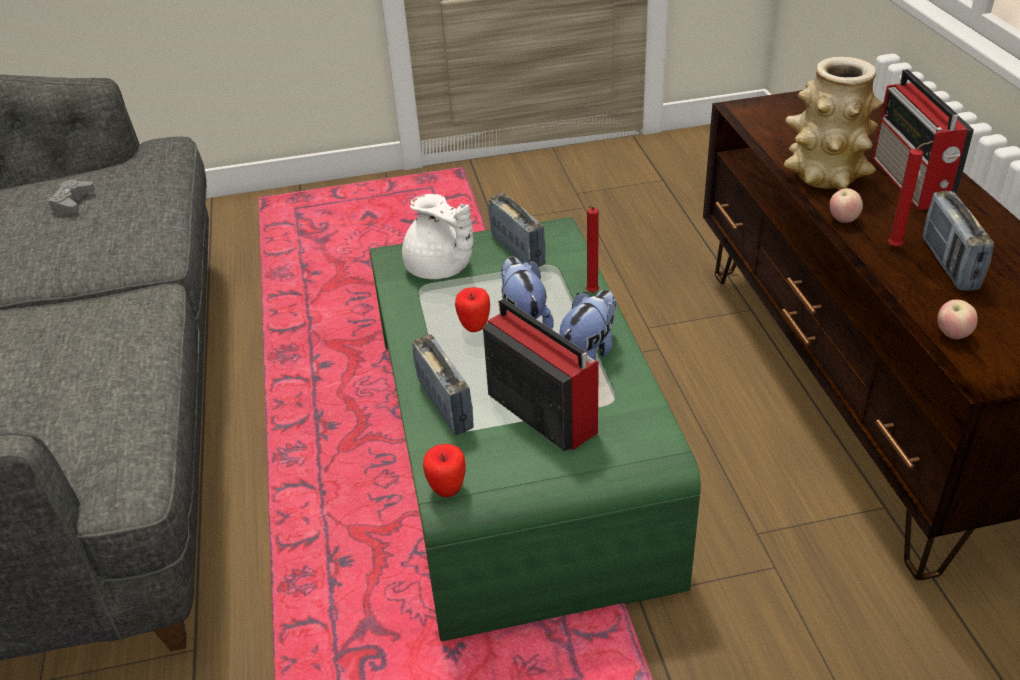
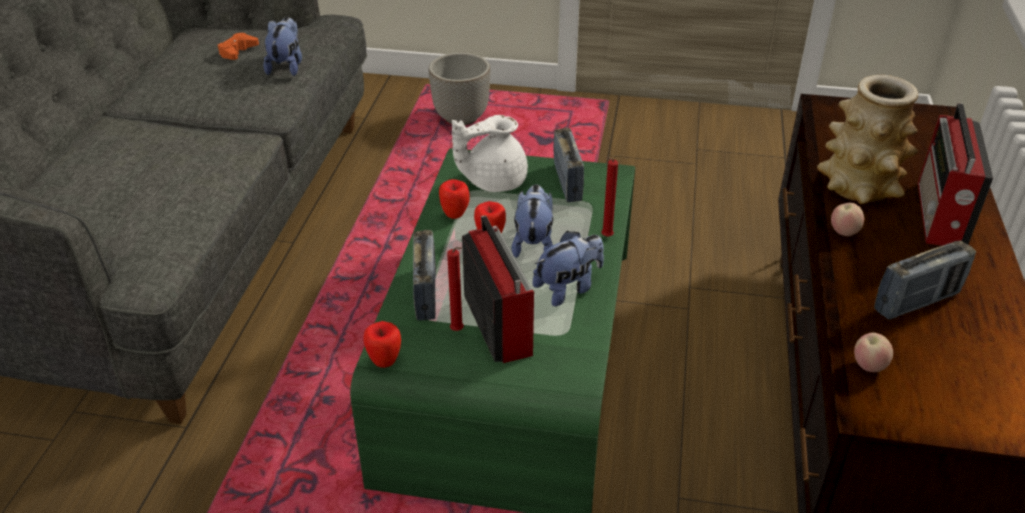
camera: 20 degrees right, 0 degrees up
grey game controller [48,180,95,214] -> orange game controller [218,33,259,60]
white teapot [402,194,473,279] -> white teapot turned 90 degrees clockwise [452,115,528,192]
red candle [888,141,934,247] -> red candle moved to [447,247,464,331]
radio [923,191,994,291] -> radio turned 135 degrees counterclockwise [874,241,976,320]
none -> plush toy [263,17,302,76]
none -> planter [428,53,490,125]
none -> apple [439,179,470,219]

